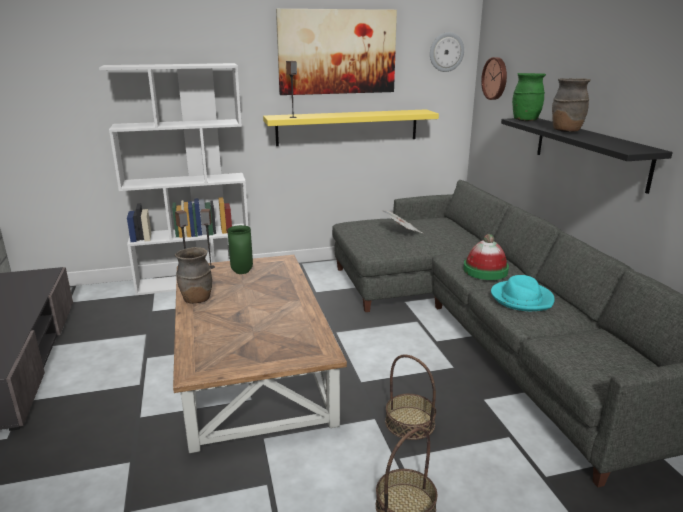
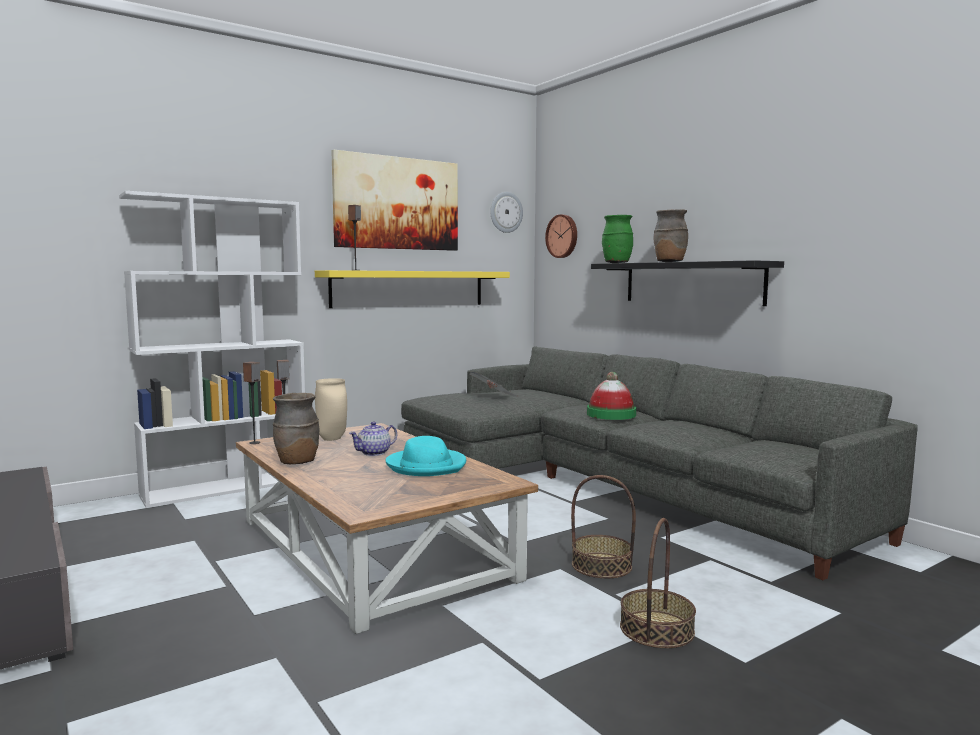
camera: 20 degrees left, 15 degrees down
green vase [227,225,253,274] -> beige vase [315,378,347,441]
turquoise hat [491,275,555,311] -> turquoise hat moved to [386,436,466,476]
none -> teapot [349,421,397,456]

